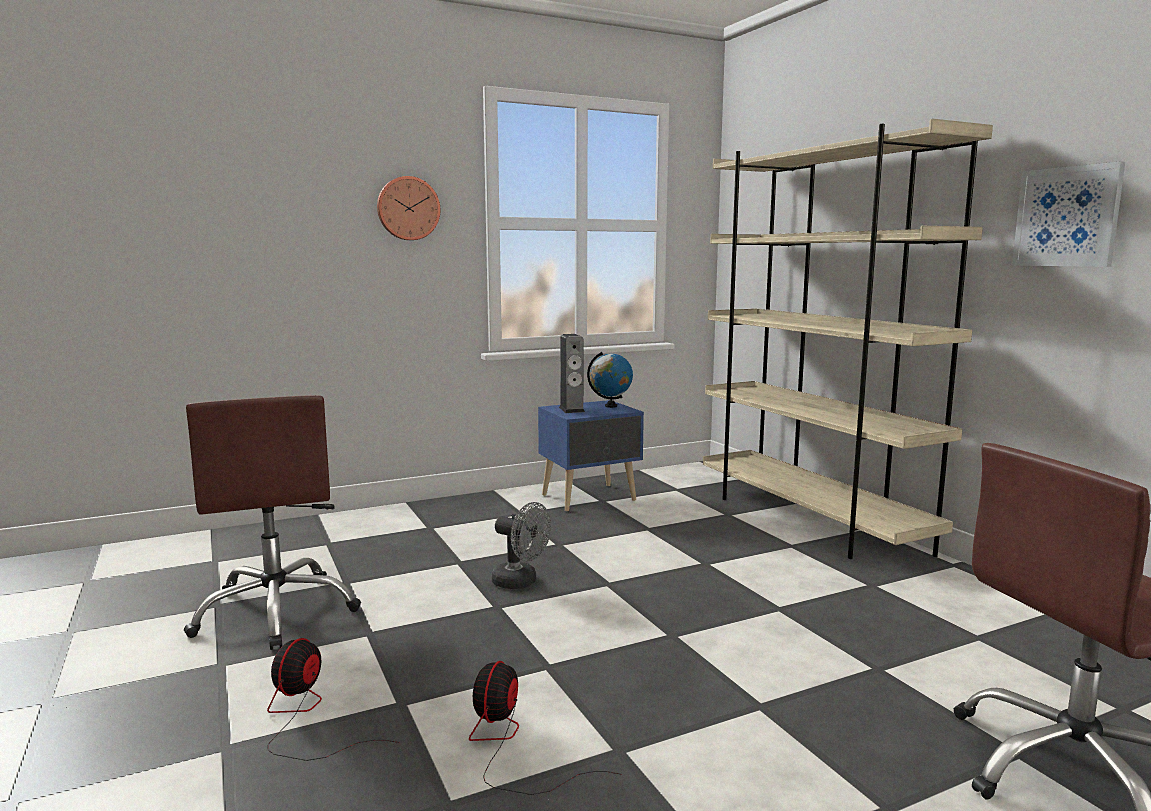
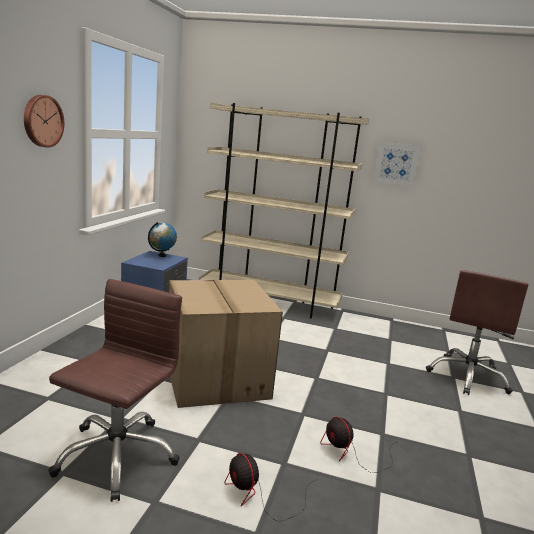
camera: 50 degrees left, 5 degrees up
brown office chair [184,395,361,650] -> brown office chair turned 90 degrees counterclockwise [48,279,182,502]
grey fan [492,502,551,589] -> cardboard box [169,280,283,408]
speaker [559,334,585,413] -> none

